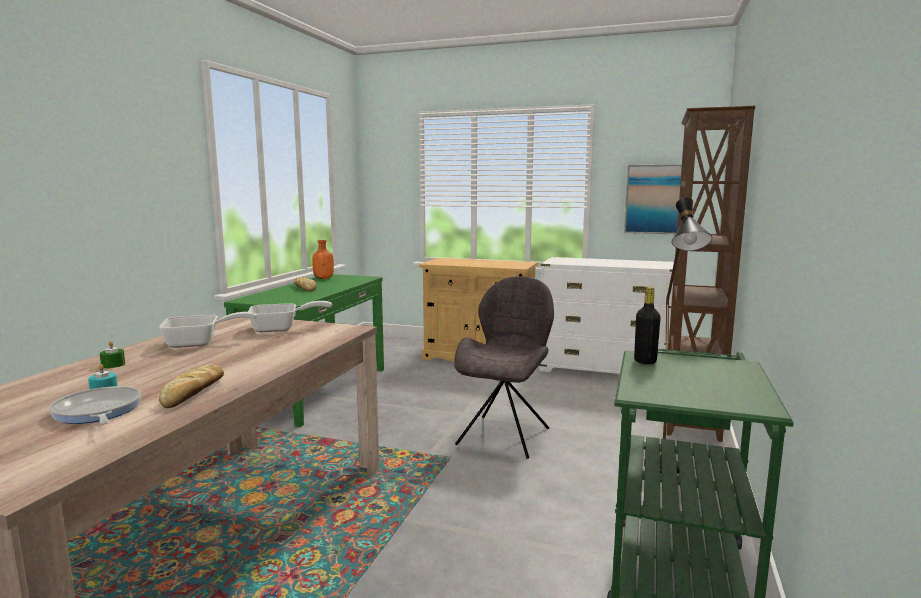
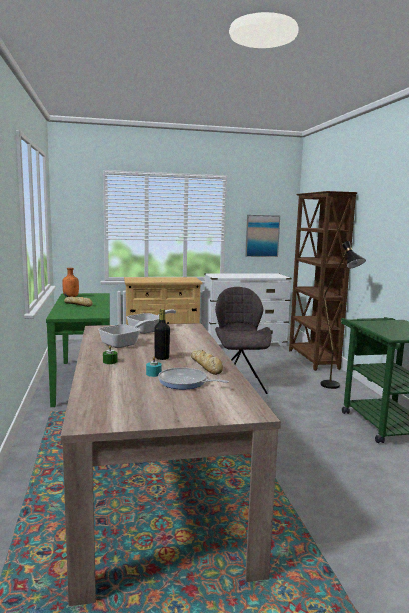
camera: 30 degrees left, 0 degrees up
black bottle [634,287,661,364] -> black bottle moved to [154,309,170,360]

